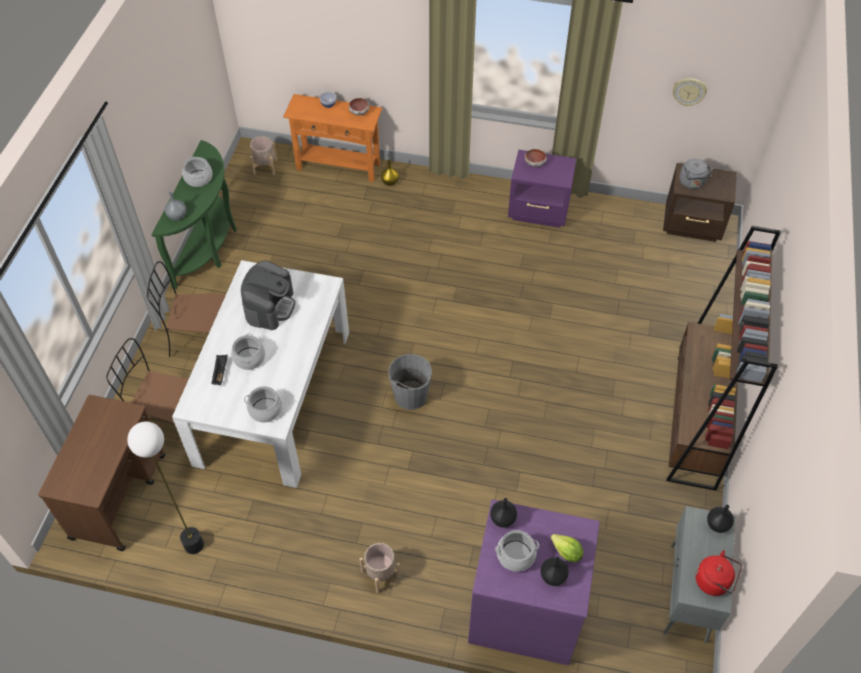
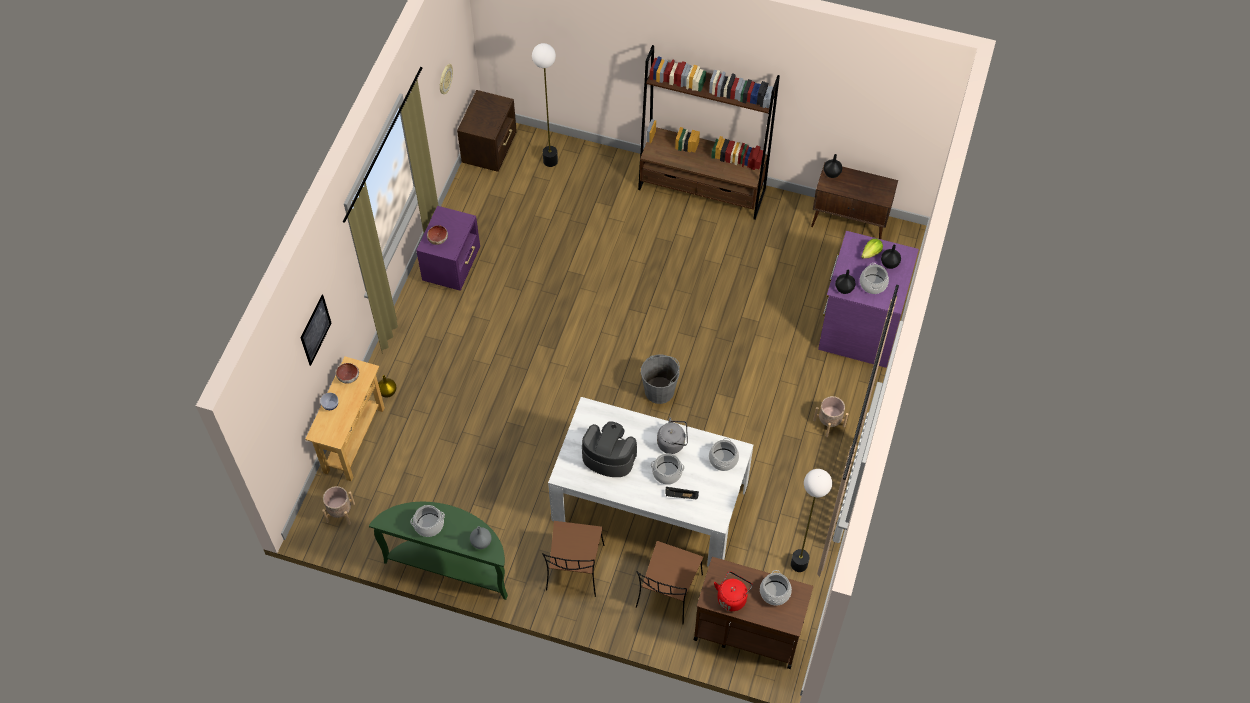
camera: 85 degrees left, 5 degrees up
orange console table [283,94,382,182] -> beige console table [305,356,385,481]
grey cabinet [663,506,735,643] -> brown cabinet [811,162,898,239]
grey kettle [679,158,714,189] -> grey kettle moved to [657,418,688,454]
red kettle [695,550,742,596] -> red kettle moved to [714,571,753,611]
none -> picture [300,295,332,366]
none -> floor lamp [532,43,558,167]
none -> cooking pot [760,570,792,606]

